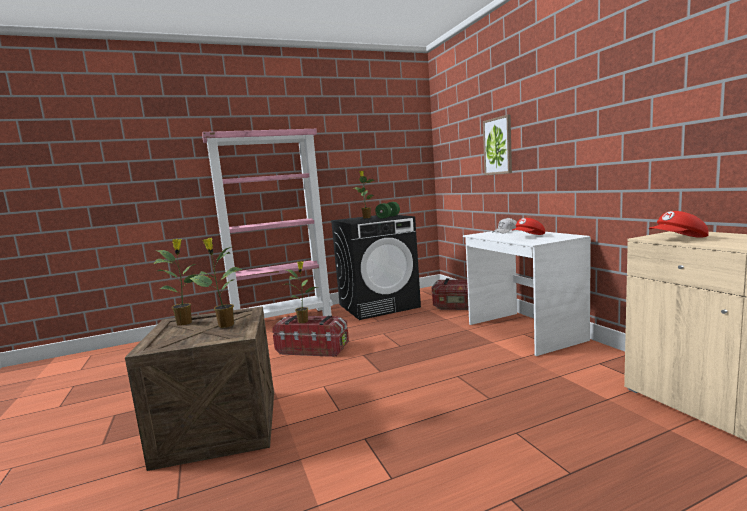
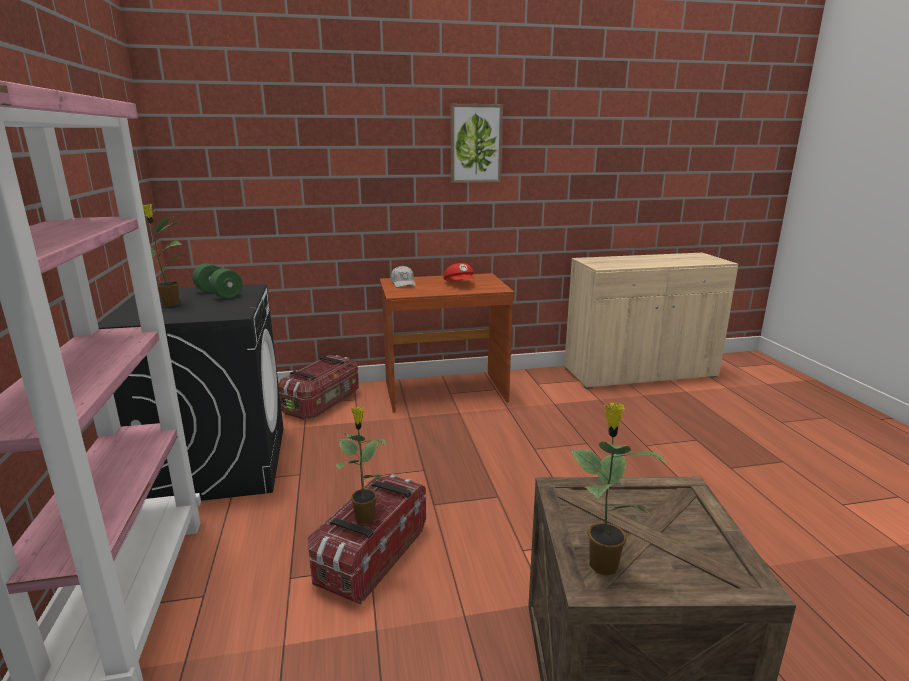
camera: 80 degrees left, 10 degrees up
potted plant [189,238,243,328] -> none
white desk [463,230,591,356] -> brown desk [380,273,514,413]
picture [483,114,512,175] -> picture moved to [451,104,503,183]
red cap [649,211,709,238] -> none

